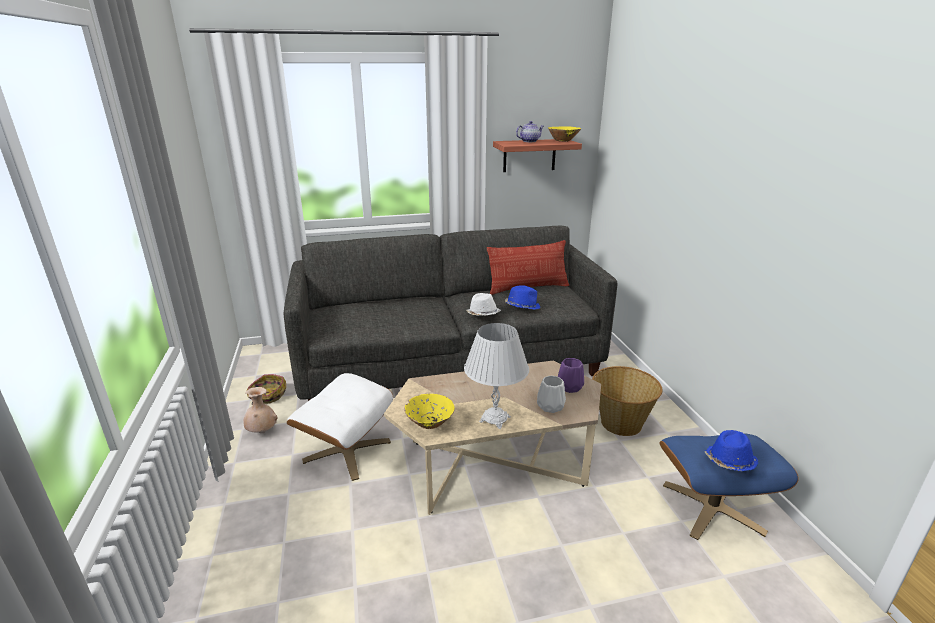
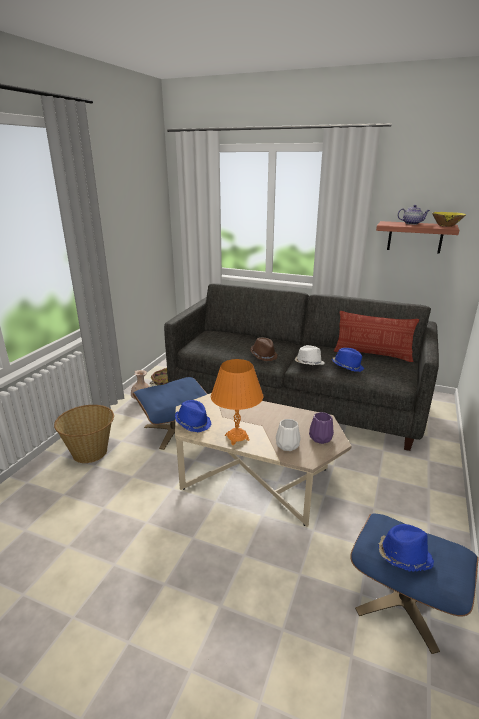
camera: 35 degrees right, 0 degrees up
white ottoman [287,373,393,481] -> blue ottoman [133,377,207,450]
yellow bowl [405,394,455,429] -> blue hat [175,400,212,432]
white table lamp [464,323,529,429] -> orange table lamp [211,359,263,445]
basket [592,366,662,436] -> basket moved to [54,405,114,463]
none -> brown hat [250,338,277,361]

